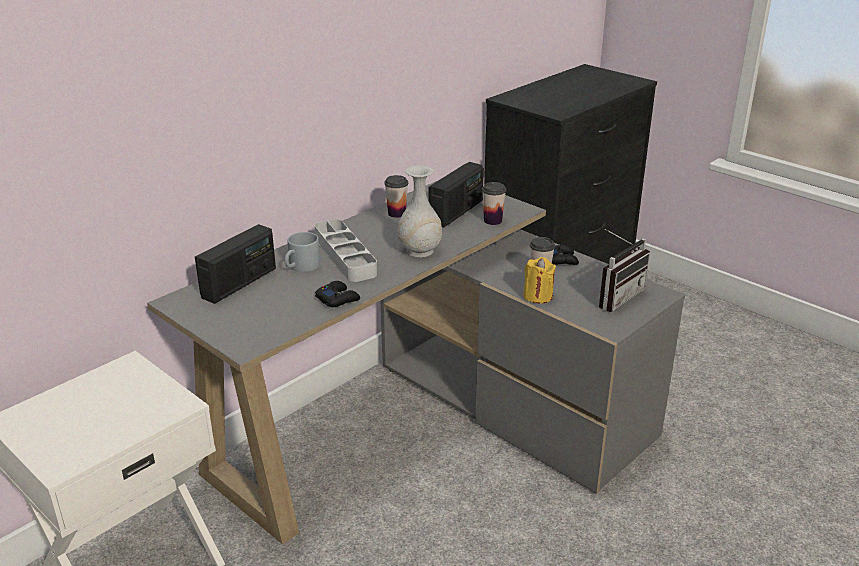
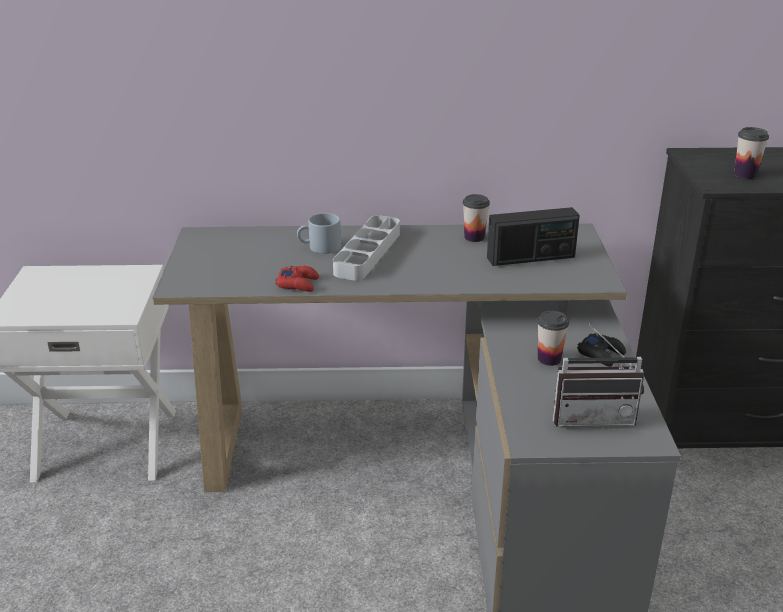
camera: 45 degrees right, 0 degrees up
radio [195,224,276,304] -> none
black game controller [315,281,360,307] -> red game controller [276,266,319,292]
white vase [397,165,442,258] -> none
cup [482,182,506,225] -> cup moved to [734,127,769,179]
yellow candle [523,257,556,303] -> none

